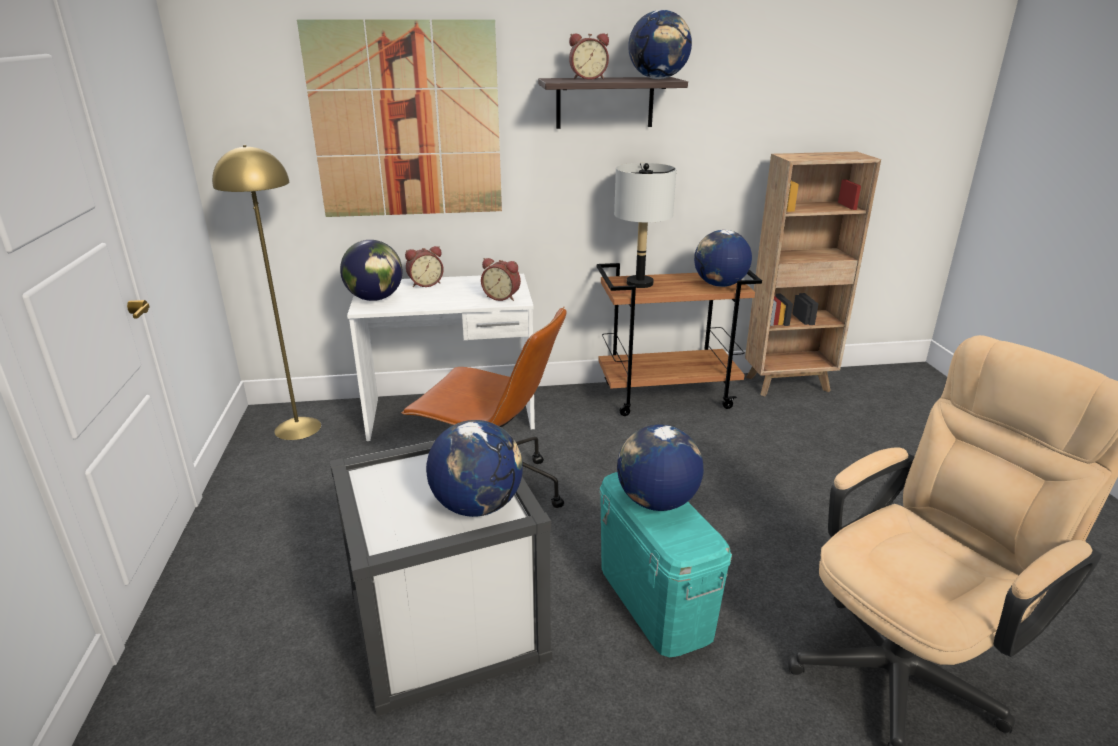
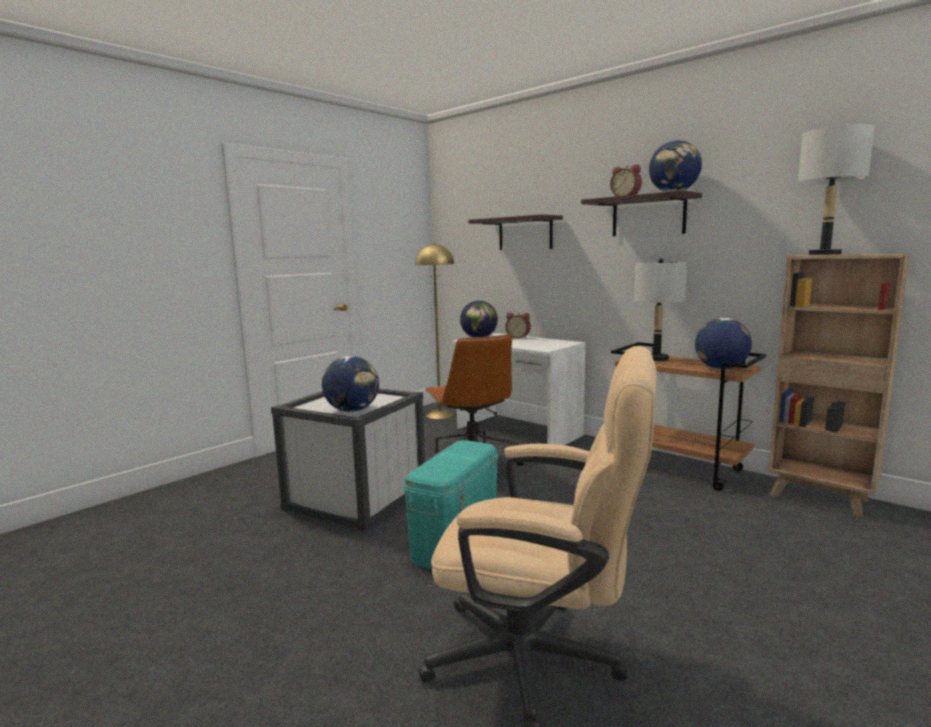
camera: 50 degrees right, 15 degrees down
picture [297,20,502,217] -> shelf [468,214,563,250]
alarm clock [481,258,521,301] -> none
globe [617,425,703,511] -> none
none -> grey table lamp [798,124,875,255]

